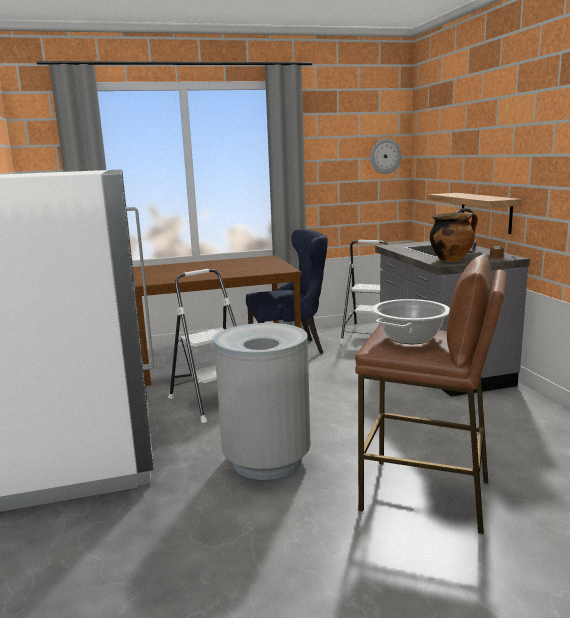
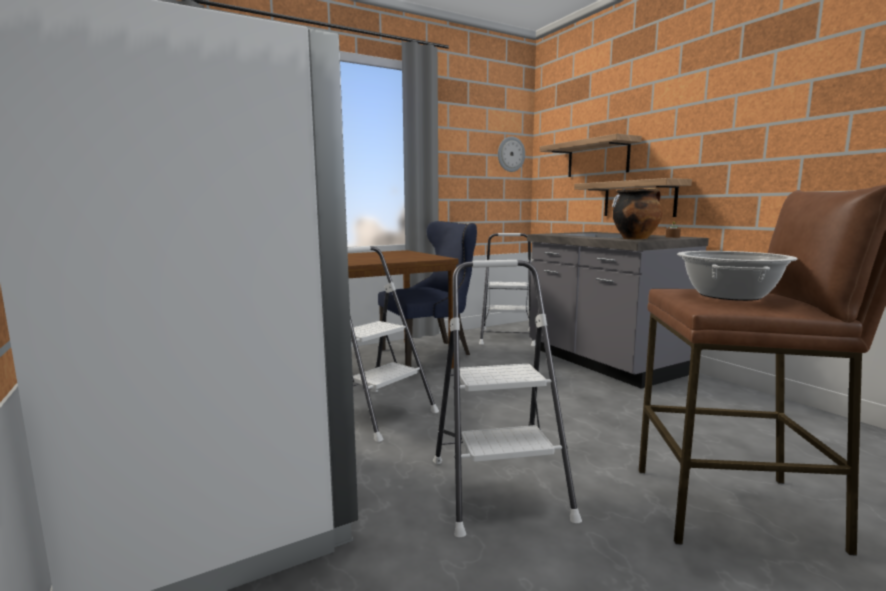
camera: 15 degrees left, 5 degrees down
grey trash can [214,323,311,480] -> white step ladder [433,260,582,538]
none -> shelf [540,134,642,177]

